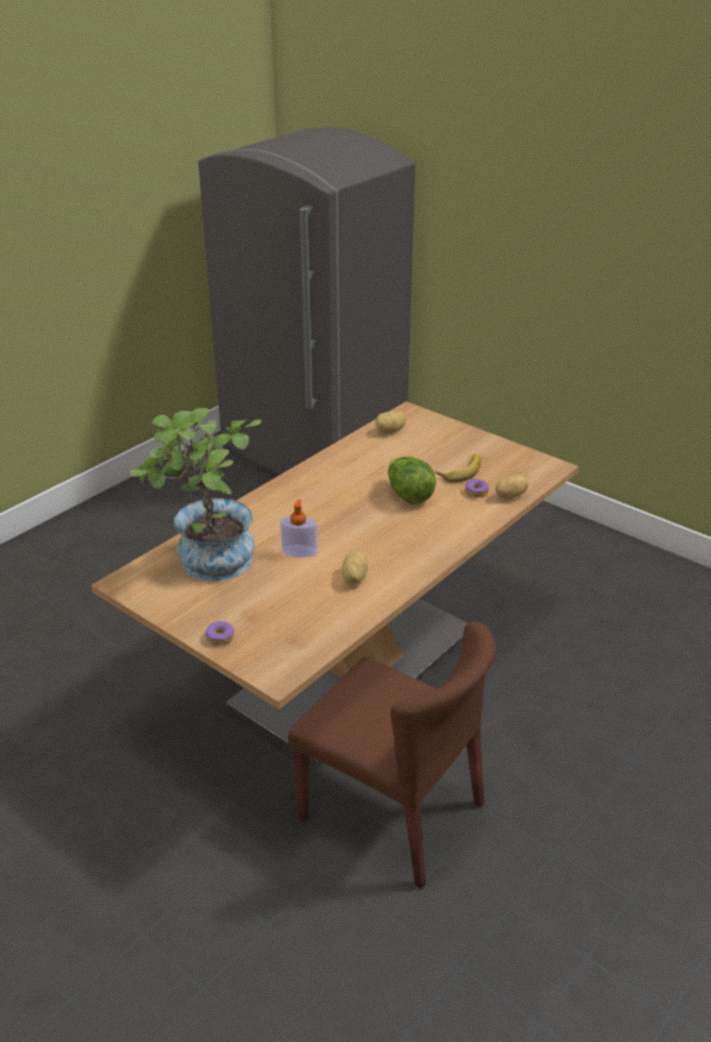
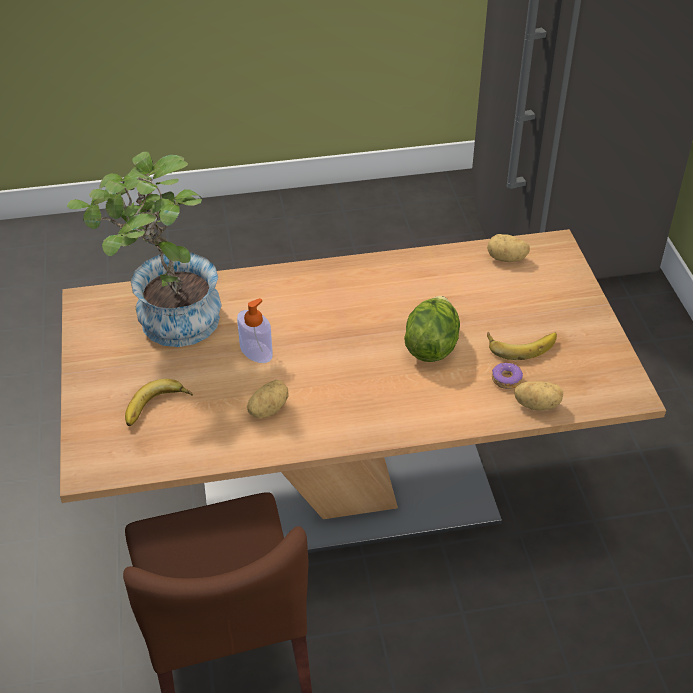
camera: 40 degrees right, 10 degrees up
donut [205,621,234,645] -> none
none -> banana [125,379,193,426]

